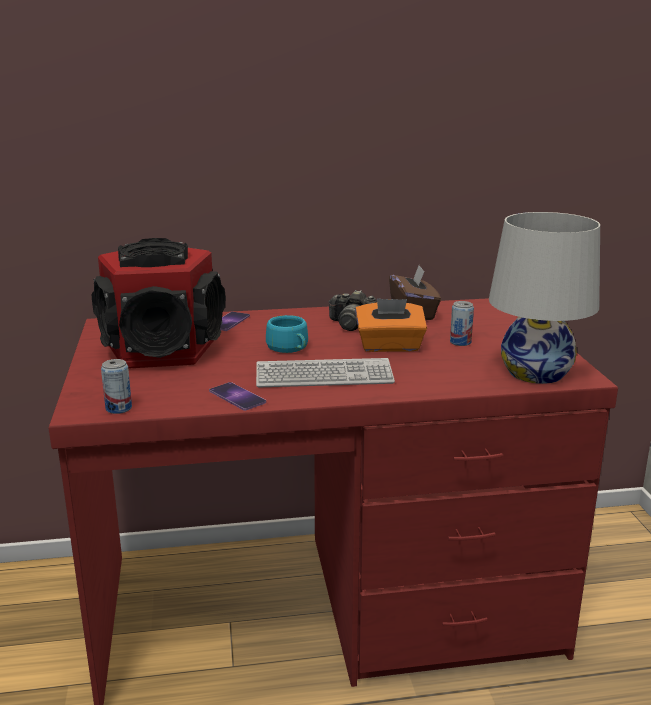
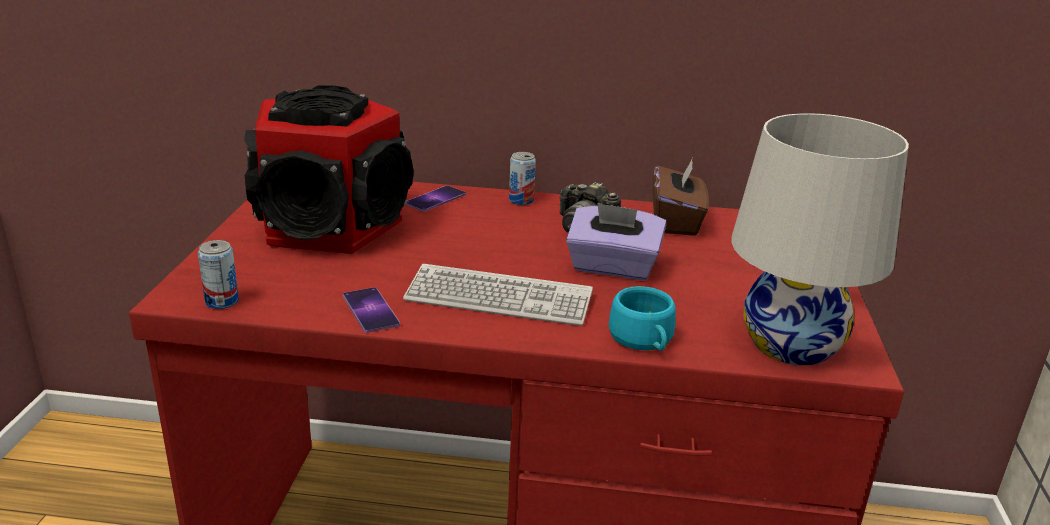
camera: 15 degrees right, 5 degrees up
turquoise cup [266,315,308,353] -> turquoise cup moved to [609,286,676,351]
orange tissue box [355,298,427,352] -> purple tissue box [566,202,666,280]
can [450,301,474,346] -> can moved to [509,152,536,205]

